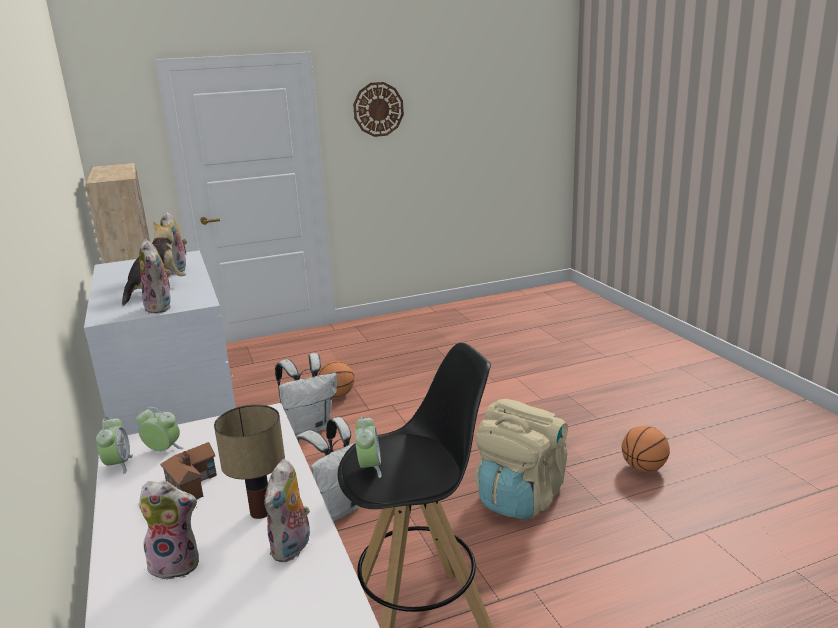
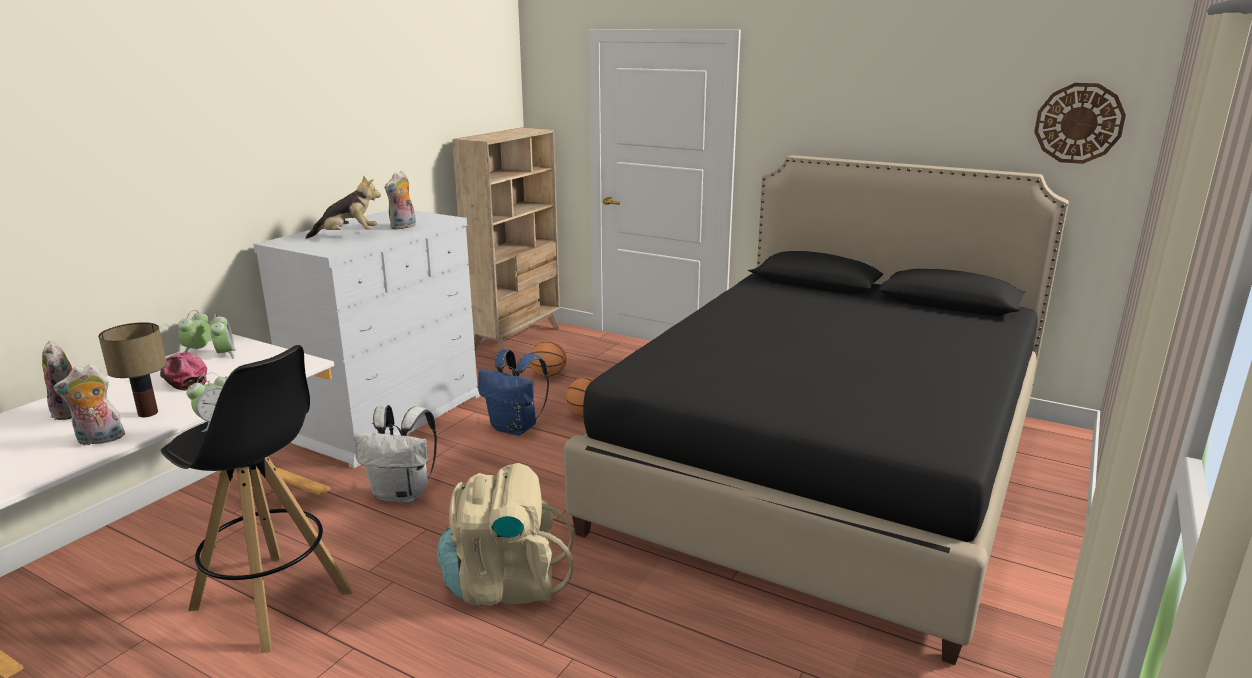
camera: 50 degrees right, 0 degrees up
alarm clock [96,417,133,474] -> alarm clock turned 150 degrees clockwise [178,310,211,352]
plush toy [139,239,172,314] -> none
toy house [160,442,217,500] -> cap [160,352,207,391]
white backpack [275,353,337,436] -> blue backpack [478,349,549,435]
wall clock [353,82,404,137] -> wall clock moved to [1034,83,1126,164]
basketball [622,426,670,472] -> basketball moved to [530,341,567,377]
none -> black bed [564,155,1069,665]

